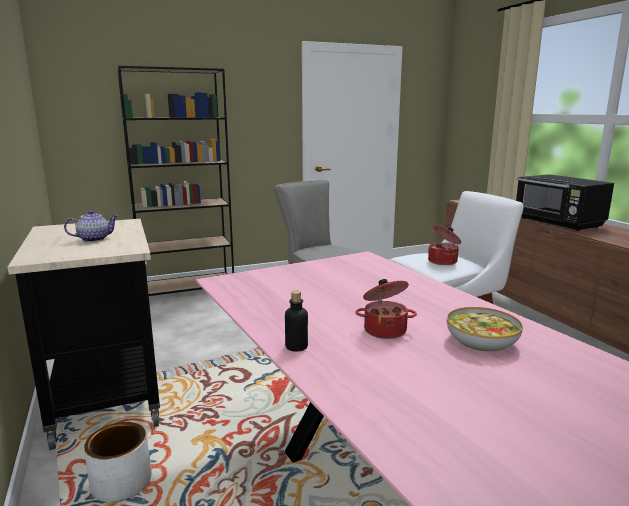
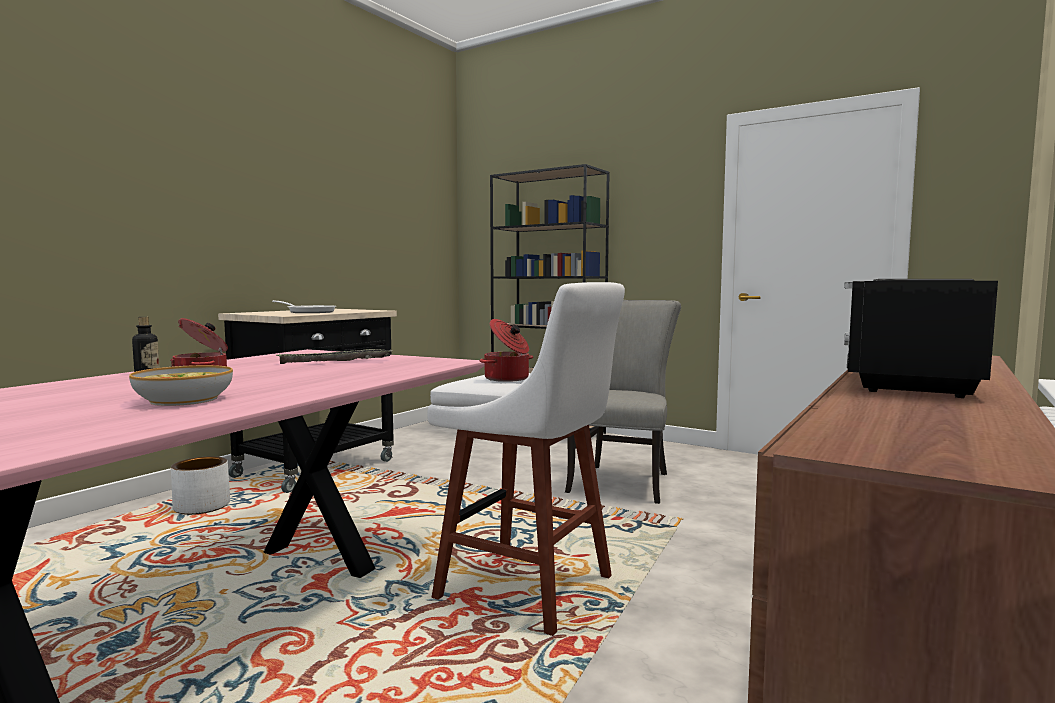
camera: 55 degrees right, 10 degrees down
teapot [64,210,118,242] -> frying pan [272,300,336,313]
none -> tray [276,349,393,364]

